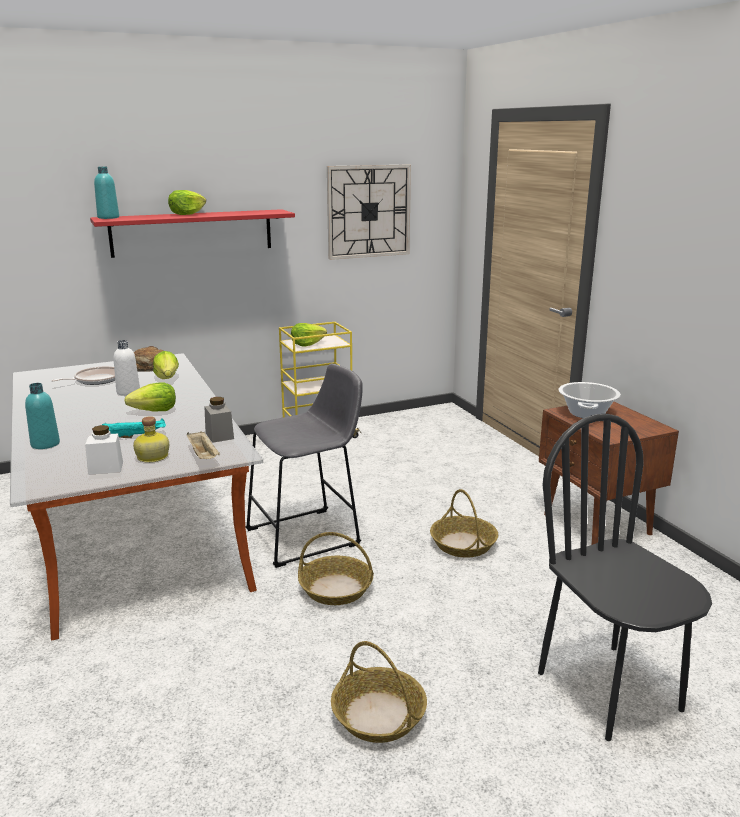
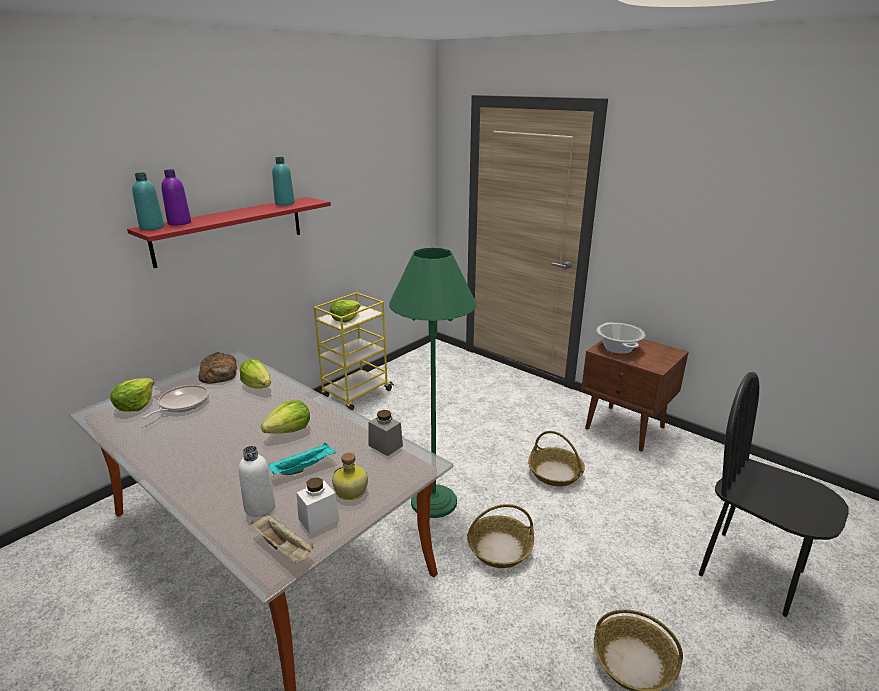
camera: 25 degrees left, 5 degrees up
turquoise bottle [25,383,60,449] -> turquoise bottle moved to [272,157,295,206]
white bottle [114,340,140,396] -> white bottle moved to [238,446,275,517]
lettuce [168,190,206,215] -> lettuce moved to [110,378,154,412]
beige tray [187,431,220,459] -> beige tray moved to [251,514,314,563]
grey stool [245,364,363,568] -> green floor lamp [389,248,477,518]
wall clock [327,164,411,260] -> none
none -> purple bottle [161,169,191,225]

